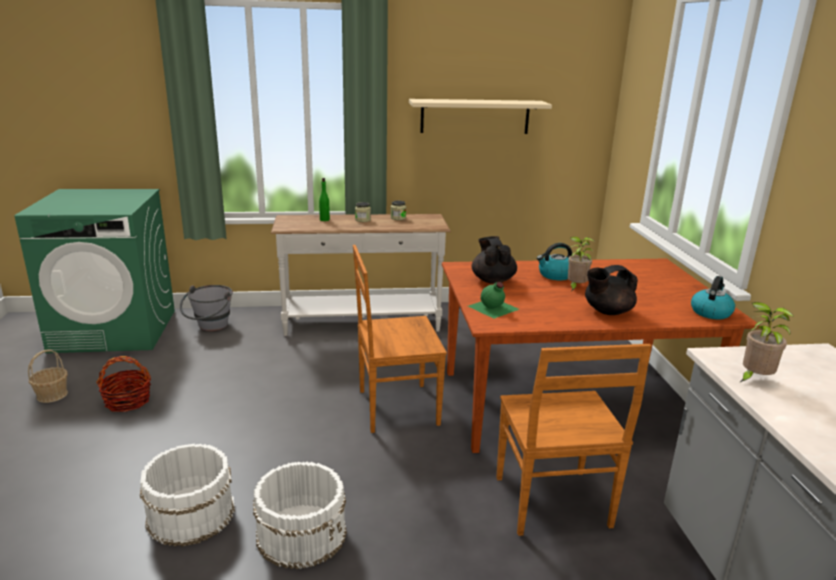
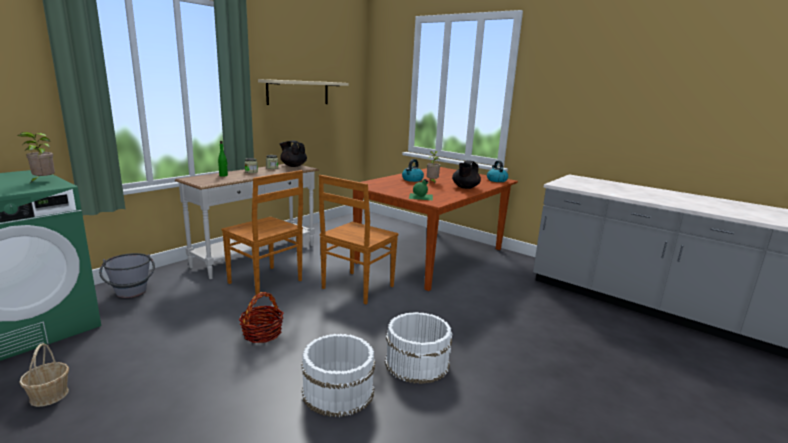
camera: 45 degrees left, 5 degrees down
basket [96,356,151,412] -> basket moved to [239,292,283,343]
black teapot [472,236,517,284] -> black teapot moved to [280,140,307,167]
brown chair [496,344,651,536] -> brown chair moved to [221,170,303,298]
potted plant [739,302,794,383] -> potted plant moved to [17,132,55,183]

